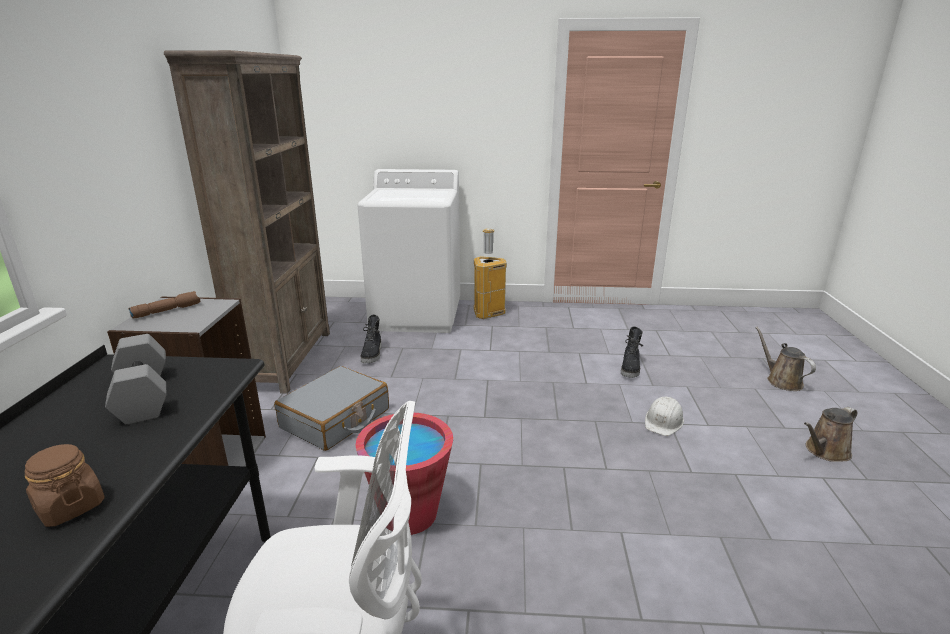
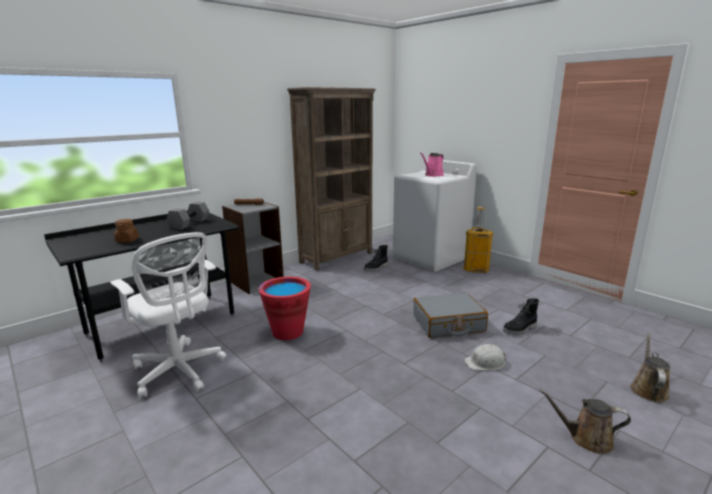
camera: 45 degrees right, 5 degrees down
grey suitcase [274,366,389,451] -> grey suitcase moved to [413,293,488,338]
none -> pink watering can [420,153,444,177]

